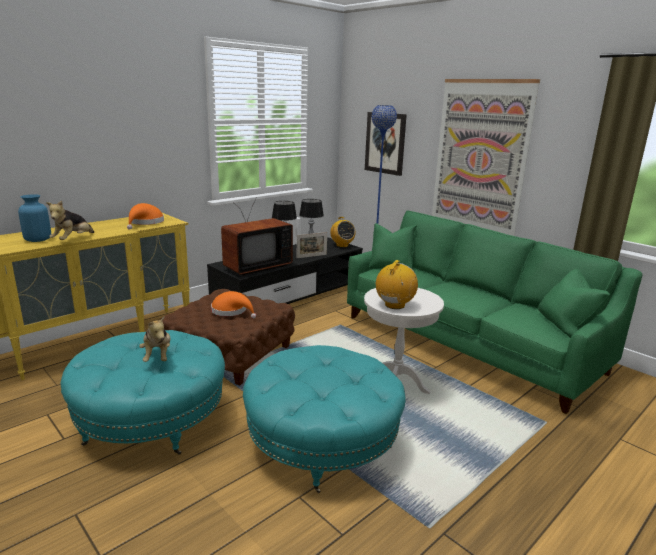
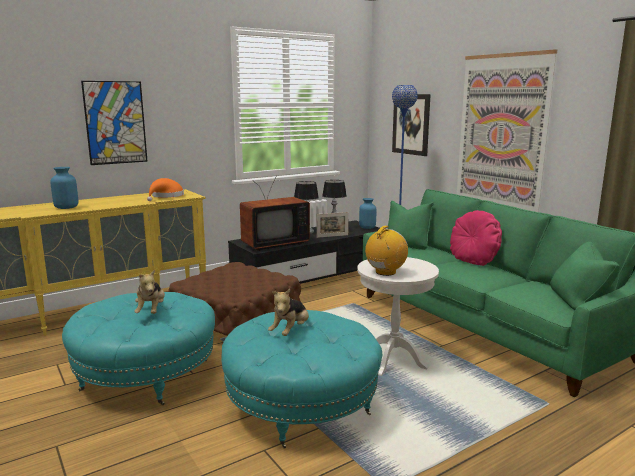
camera: 10 degrees right, 5 degrees down
plush toy [46,200,94,240] -> plush toy moved to [268,289,309,336]
orange hat [211,291,256,318] -> none
radio [330,217,356,247] -> blue vase [359,198,377,229]
none -> picture [81,81,148,165]
none -> pink pillow [450,210,502,266]

